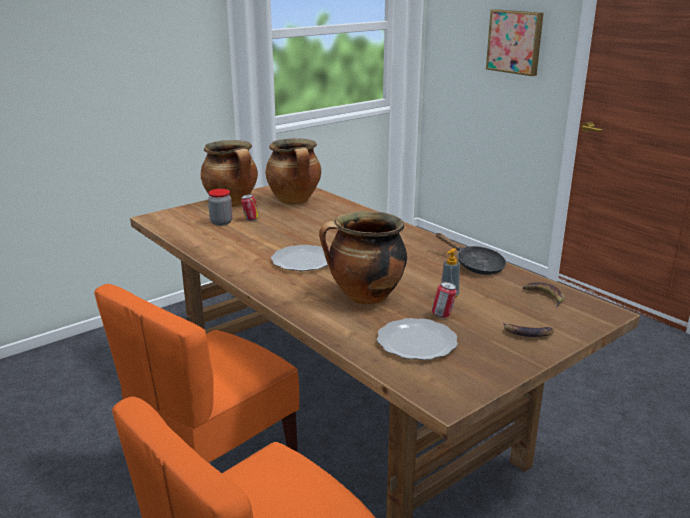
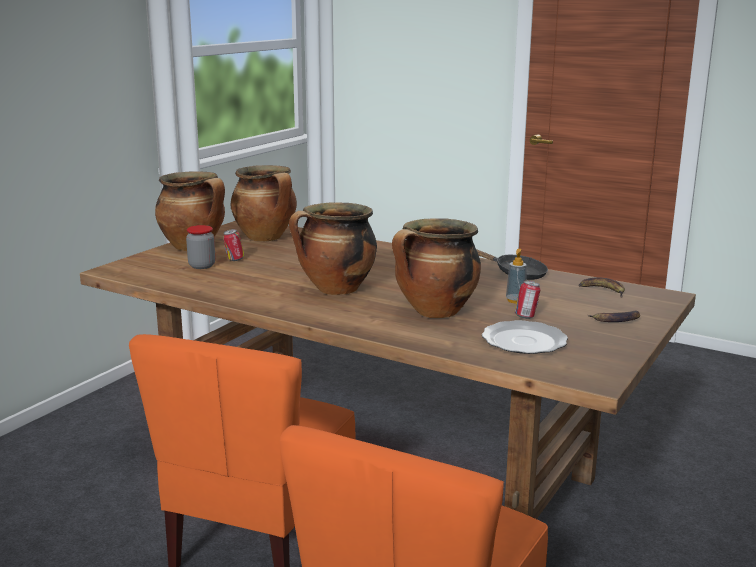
camera: 20 degrees left, 5 degrees down
plate [271,245,328,271] -> cooking pot [289,202,377,295]
picture [486,9,544,76] -> none

